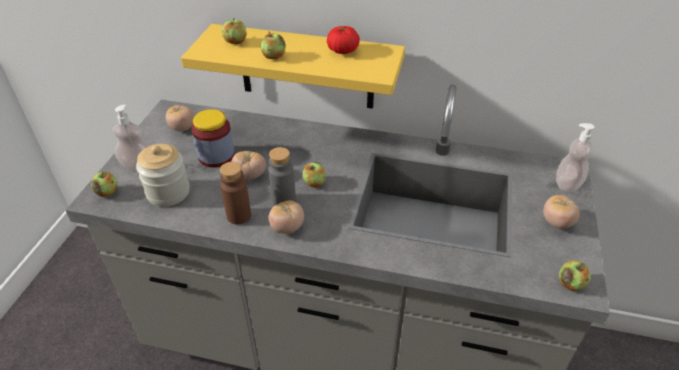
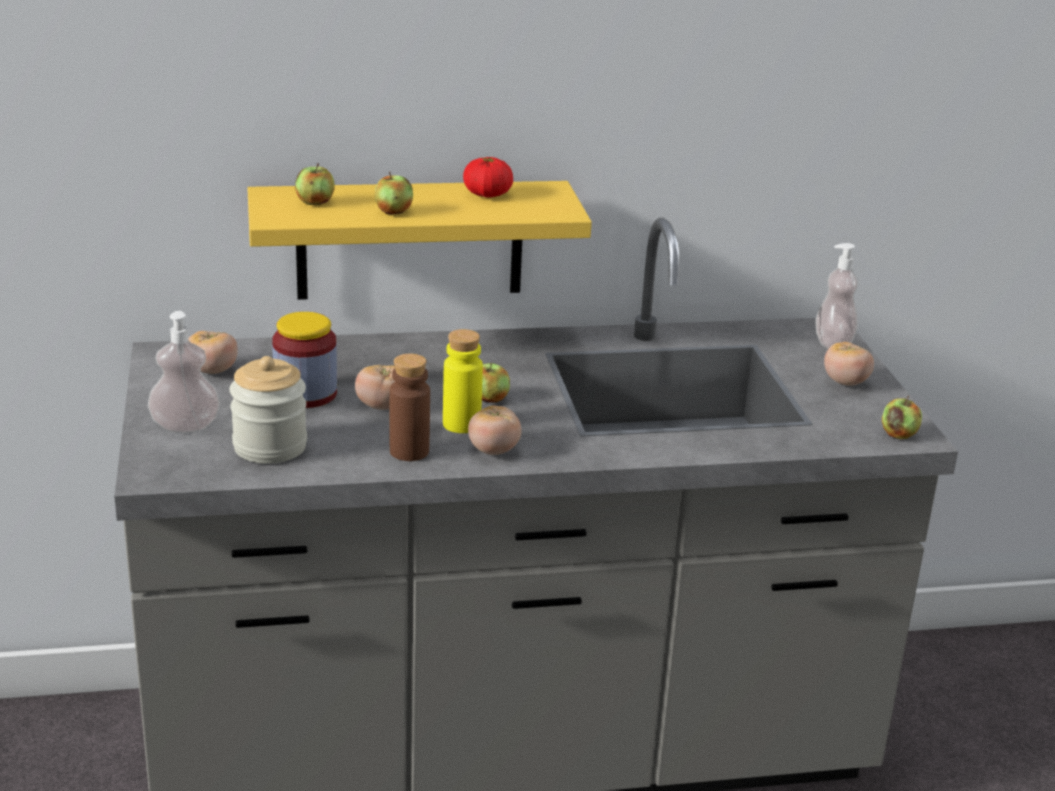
camera: 25 degrees left, 15 degrees down
apple [91,171,117,197] -> none
grey bottle [269,147,296,206] -> yellow bottle [443,329,483,433]

